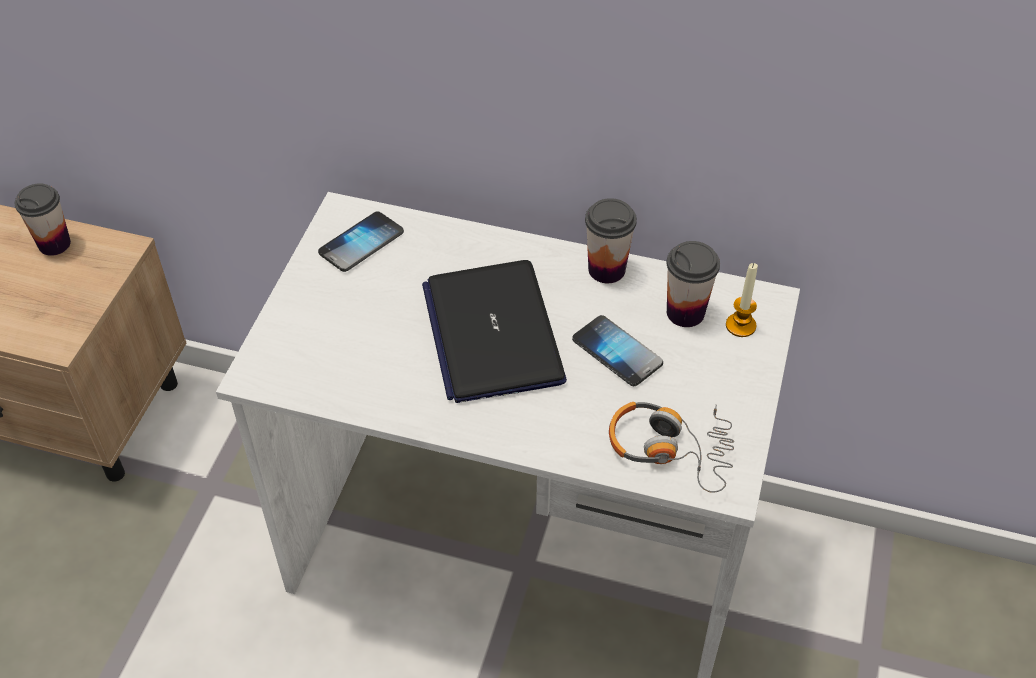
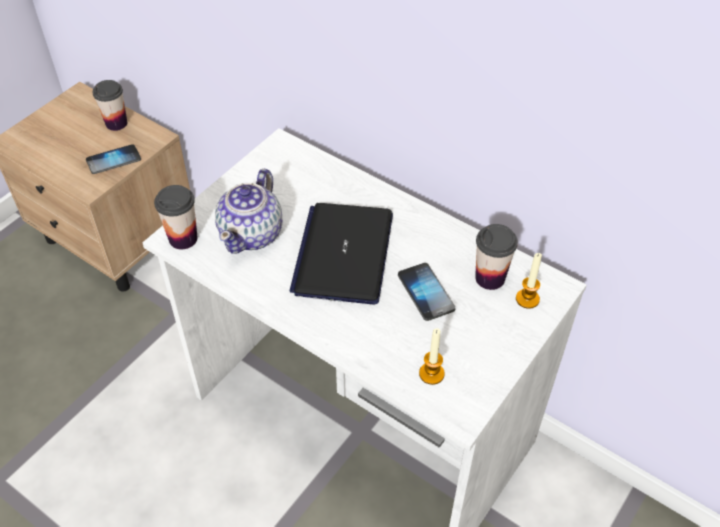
camera: 20 degrees right, 0 degrees up
phone [318,211,404,272] -> phone moved to [86,144,141,174]
cup [585,198,637,283] -> cup moved to [154,185,198,250]
headphones [609,402,734,493] -> candle [419,328,445,385]
none -> teapot [215,168,282,253]

